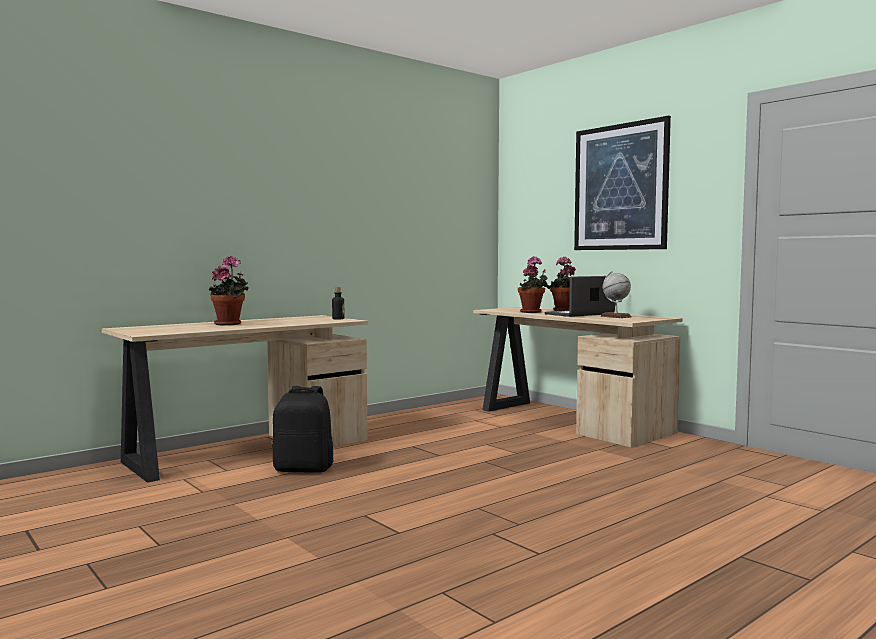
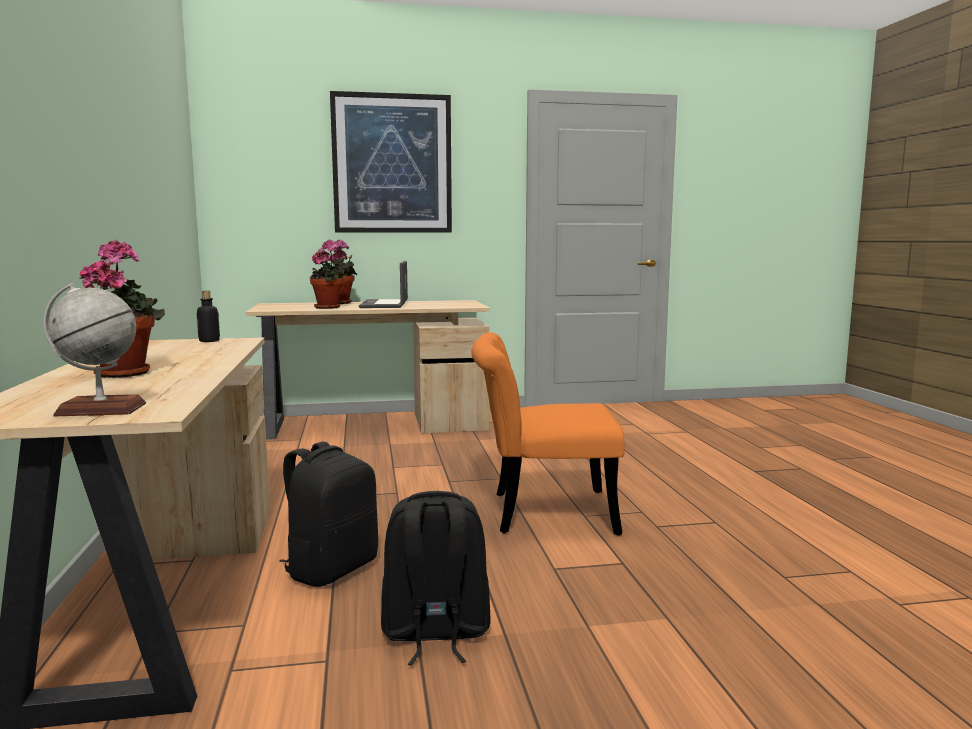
camera: 60 degrees left, 5 degrees up
globe [601,271,631,318] -> globe moved to [43,283,146,416]
none -> black backpack [381,491,491,666]
none -> orange chair [471,332,625,536]

